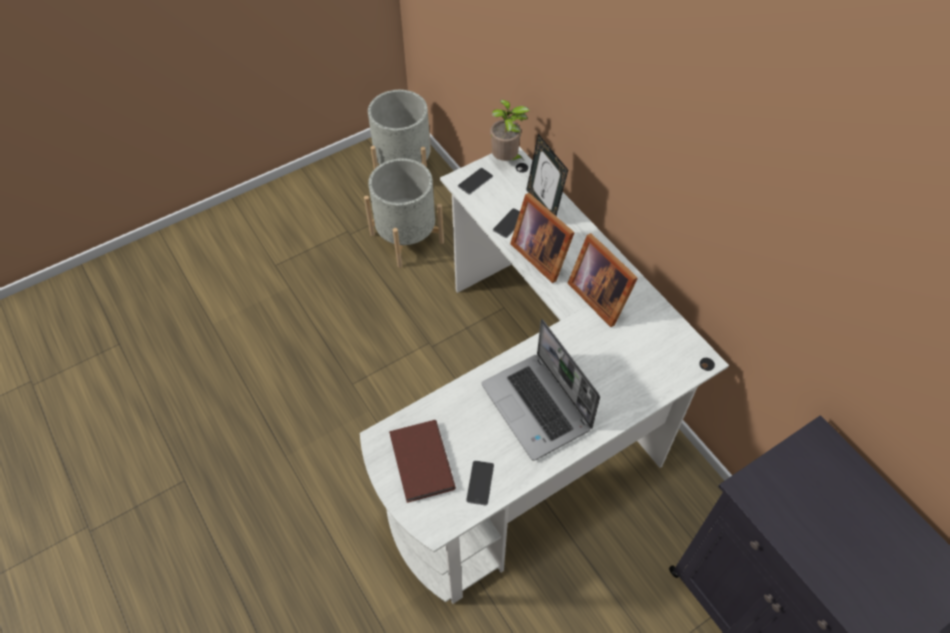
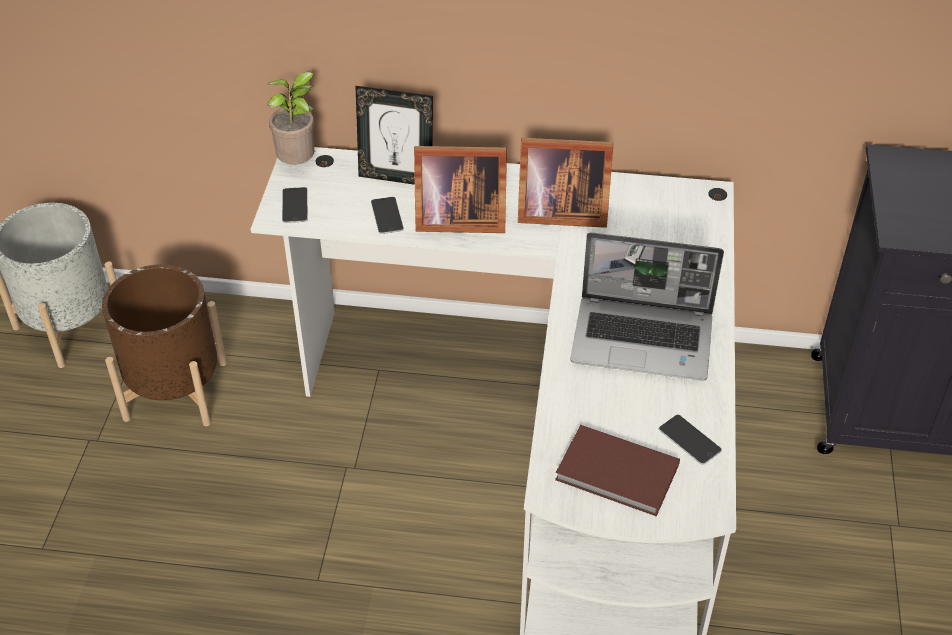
camera: 50 degrees left, 10 degrees down
grey planter [364,158,444,268] -> brown planter [102,264,227,426]

